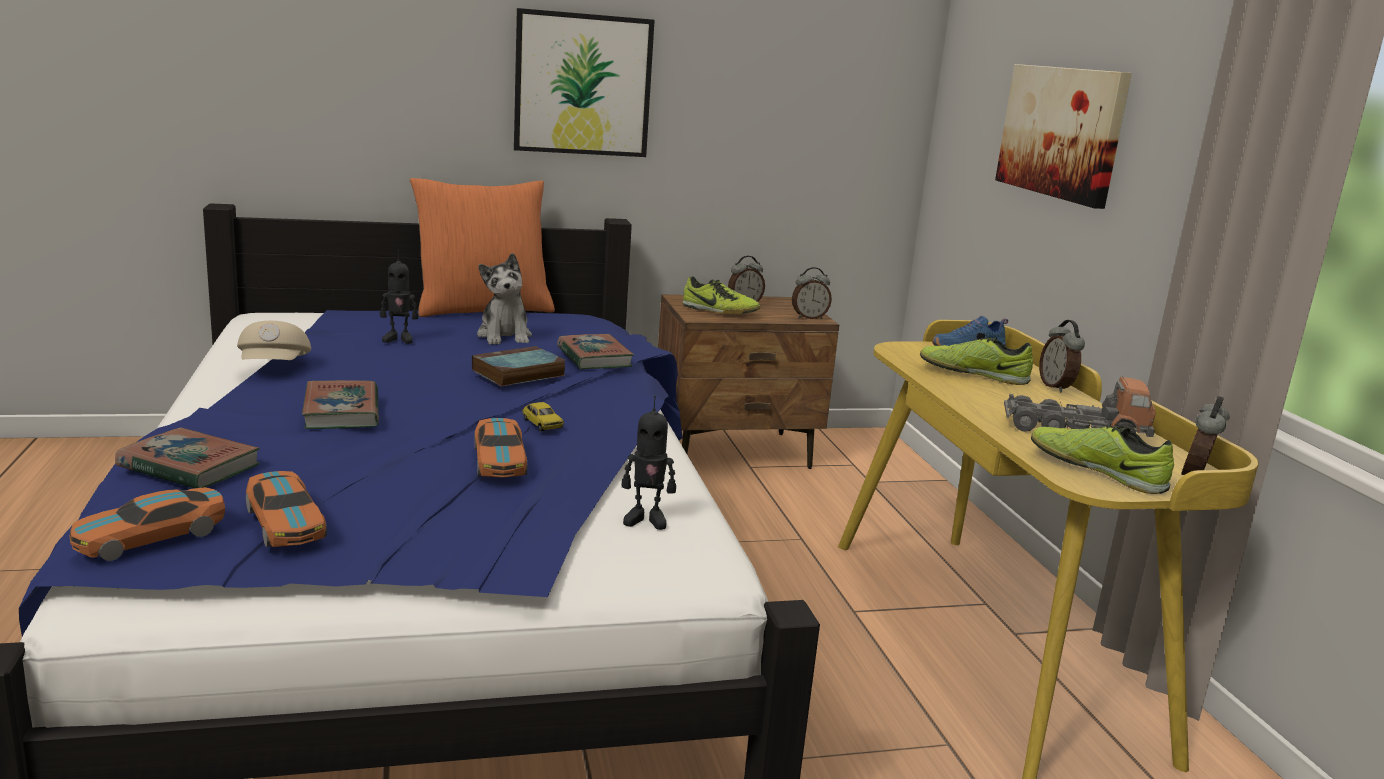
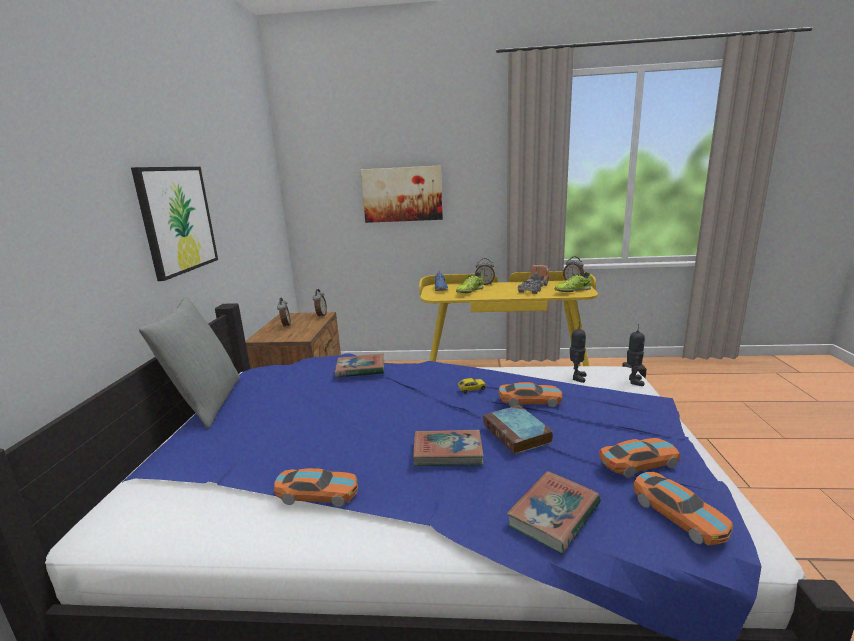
camera: 70 degrees left, 0 degrees up
beige cap [237,321,311,360] -> toy car [274,468,358,507]
toy robot [380,250,418,344] -> toy robot moved to [627,324,645,386]
orange pillow [410,178,555,317] -> grey pillow [139,297,240,428]
book [472,346,566,386] -> book moved to [483,405,553,454]
plush toy [477,253,532,345] -> none
shoe [682,276,760,314] -> none

